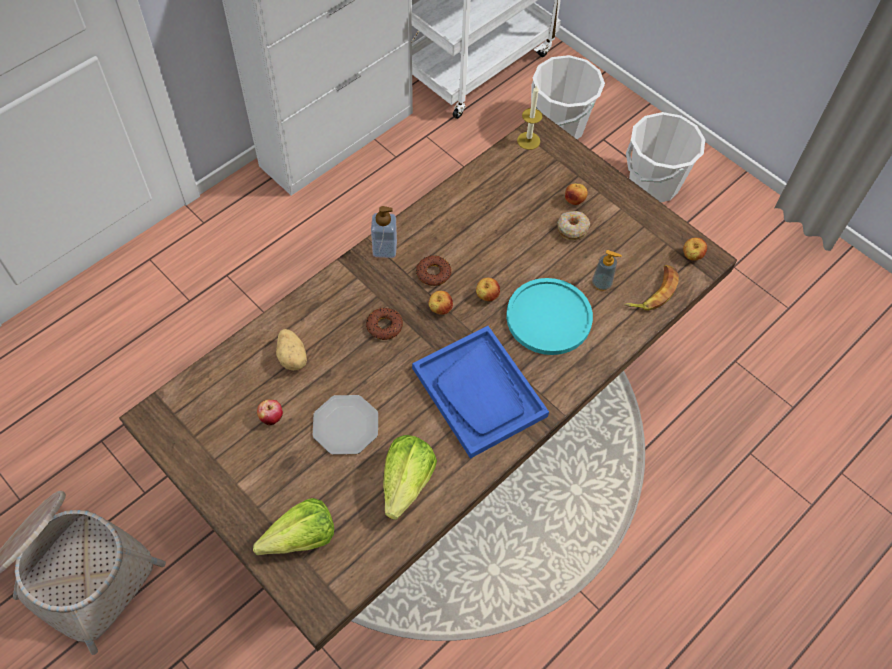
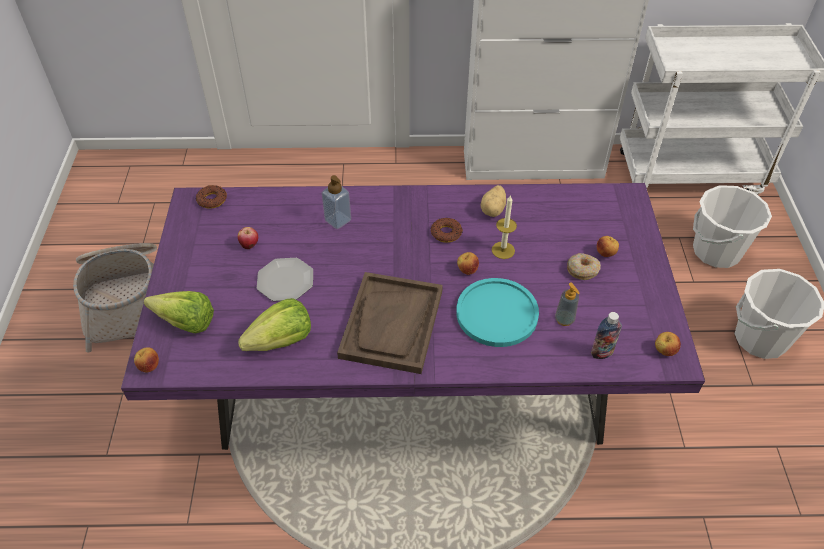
camera: 45 degrees right, 10 degrees down
brown dining table [119,114,737,651] -> purple dining table [121,183,705,450]
potato [276,329,307,371] -> potato moved to [481,185,506,217]
donut [366,308,403,340] -> donut moved to [196,185,227,209]
soap dispenser [371,206,397,258] -> soap dispenser moved to [322,175,351,229]
blue tray [412,326,549,459] -> brown tray [337,272,443,374]
apple [429,291,453,315] -> apple moved to [134,347,159,373]
candle [517,85,543,150] -> candle moved to [492,195,517,259]
banana [624,265,679,311] -> bottle [591,312,622,359]

